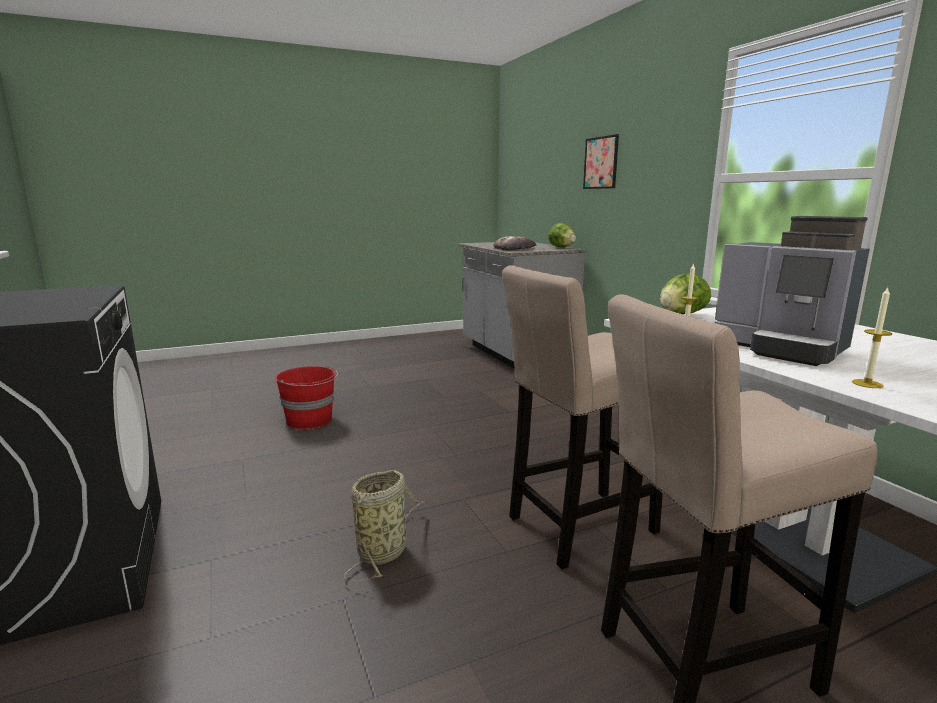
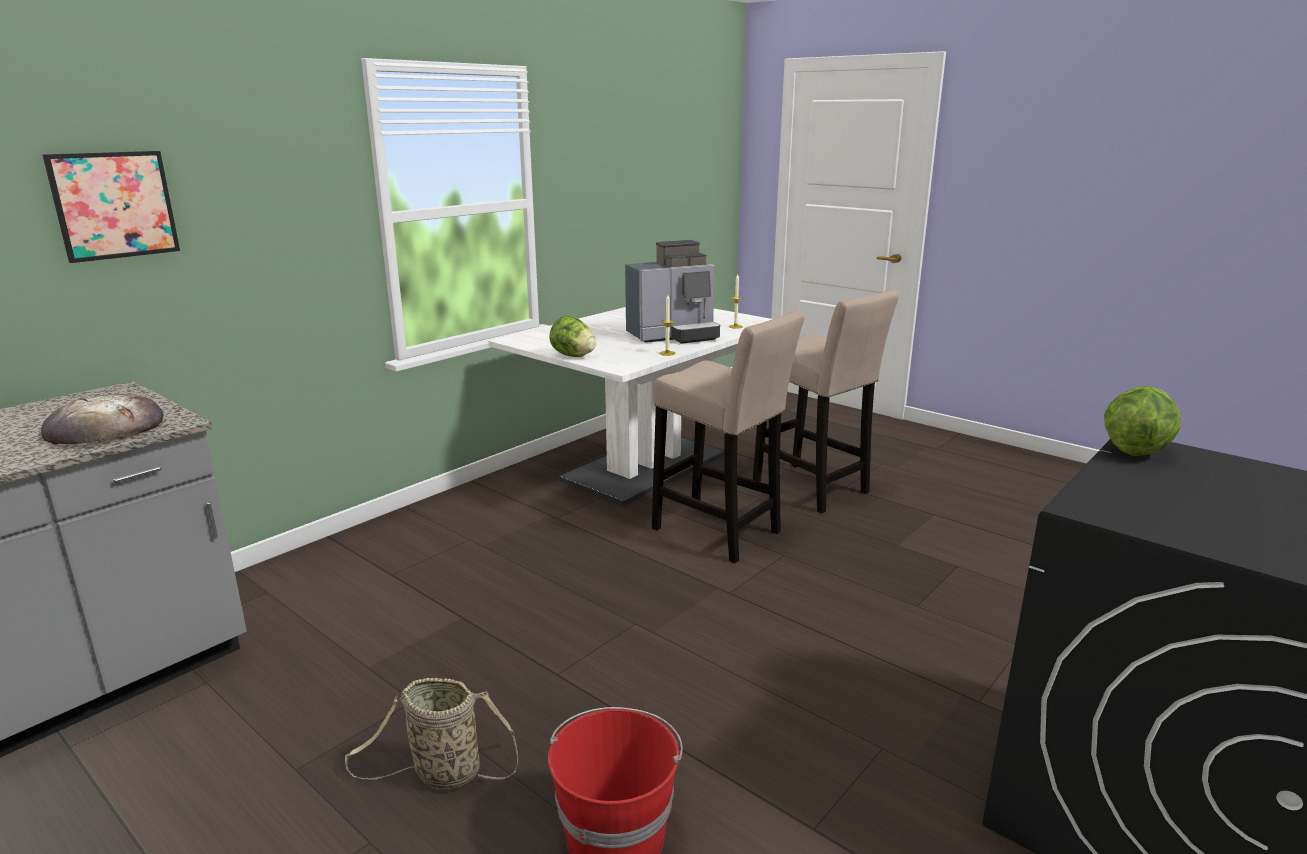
camera: 115 degrees left, 5 degrees up
basket [344,470,424,581] -> basket moved to [345,678,518,790]
lettuce [548,223,576,248] -> lettuce moved to [1104,386,1180,456]
coffee machine [714,216,870,366] -> coffee machine turned 45 degrees clockwise [625,240,720,344]

